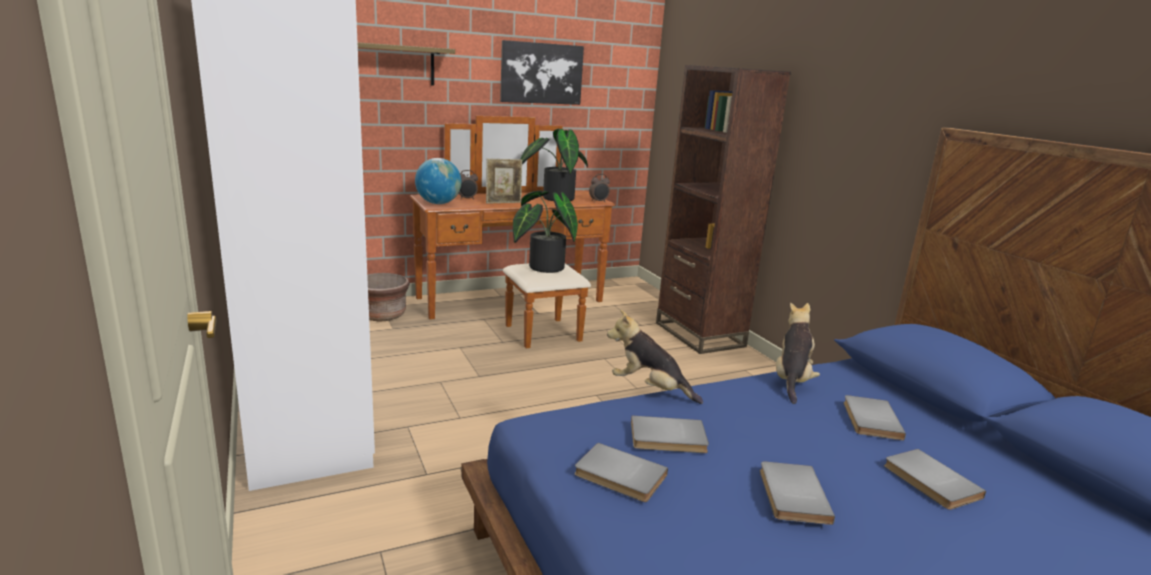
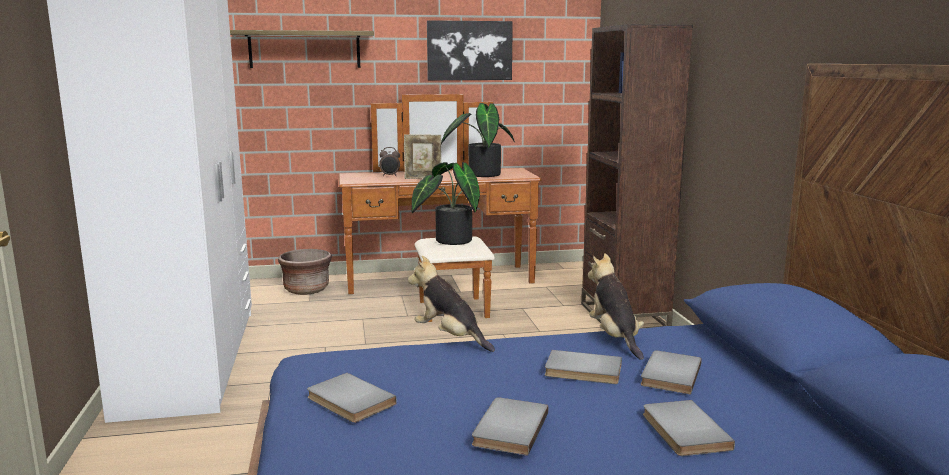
camera: 15 degrees right, 5 degrees down
globe [415,158,461,204] -> none
alarm clock [589,174,610,202] -> none
grey book [631,416,709,453] -> grey book moved to [545,350,622,384]
plush toy [776,302,820,404] -> plush toy turned 45 degrees counterclockwise [588,253,644,360]

